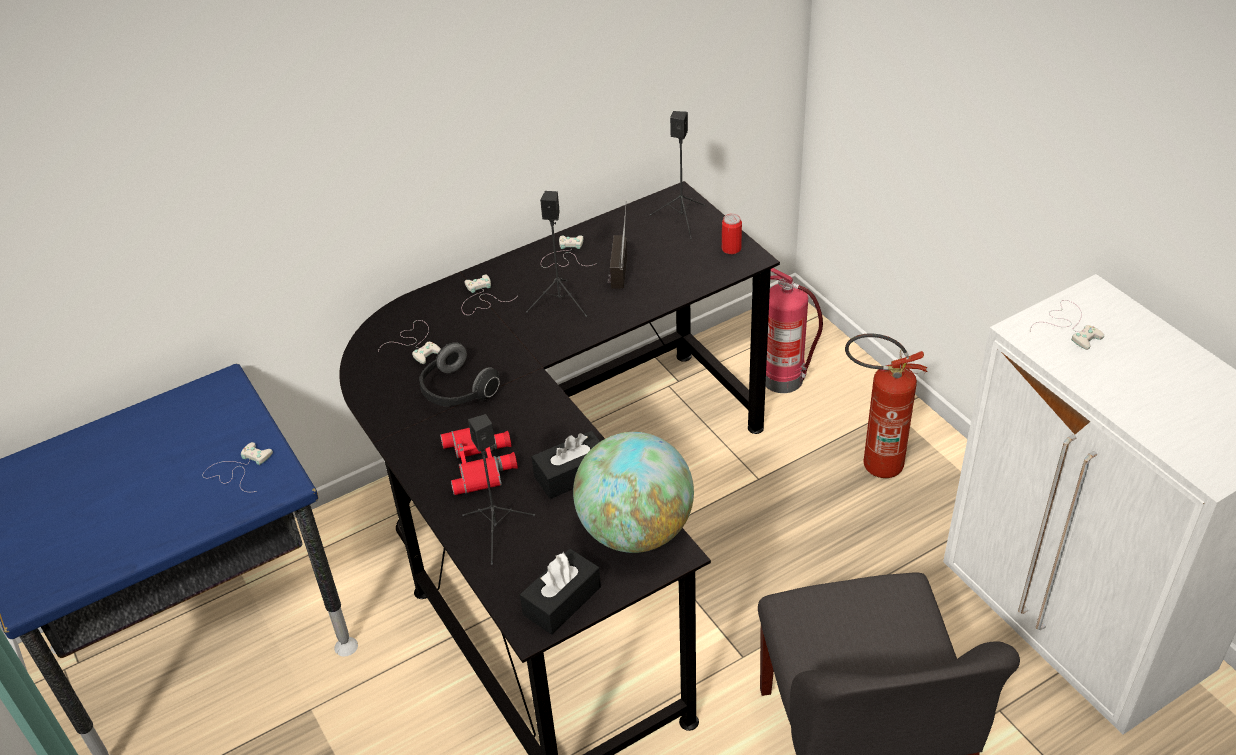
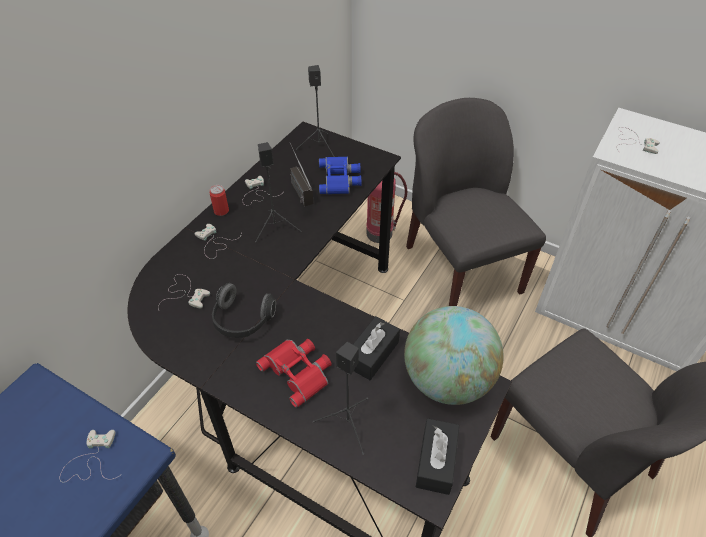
camera: 30 degrees left, 5 degrees up
can [722,213,742,254] -> can moved to [209,185,229,216]
fire extinguisher [845,334,928,478] -> grey chair [406,98,546,306]
none -> blue binoculars [319,156,361,194]

